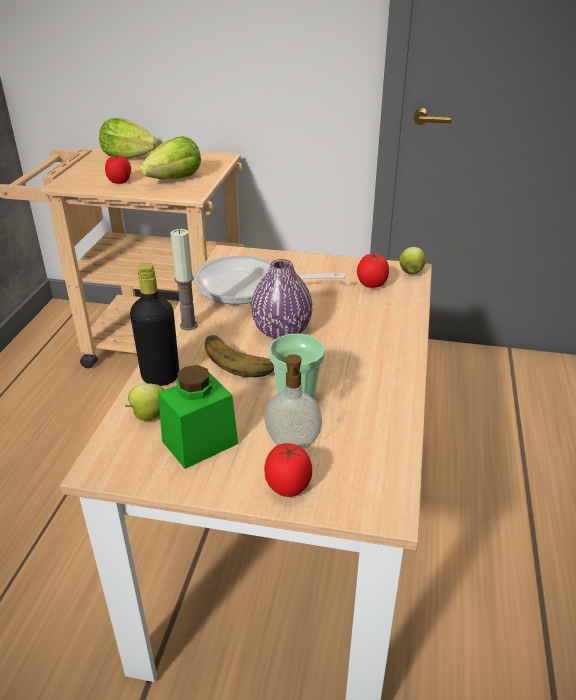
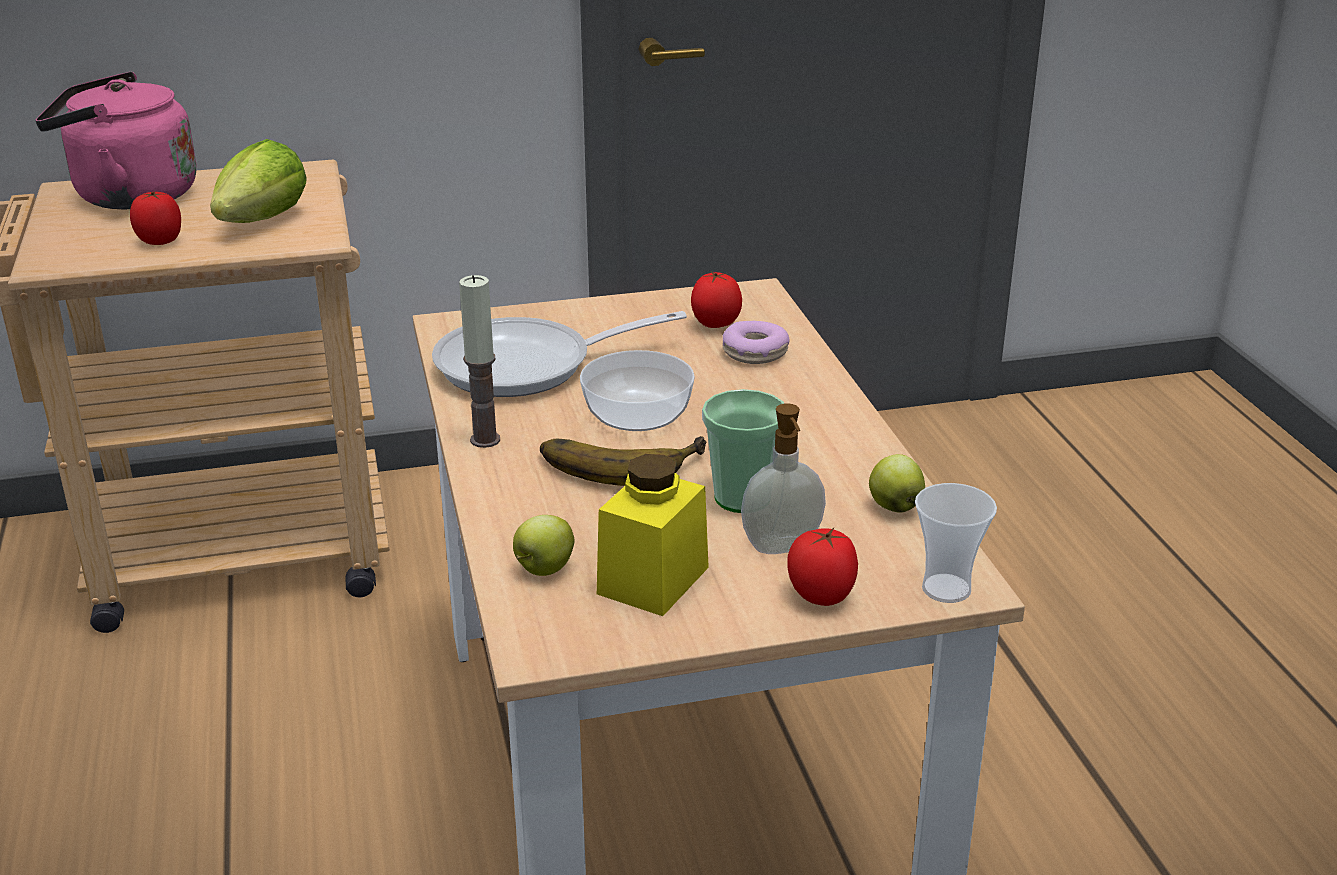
camera: 25 degrees left, 5 degrees down
lettuce [99,118,158,159] -> pink kettle [36,72,196,210]
black bottle [130,263,179,386] -> none
green jar [158,365,238,469] -> yellow jar [597,454,709,616]
purple vase [251,259,313,339] -> bowl [580,350,695,431]
apple [399,247,426,274] -> apple moved to [869,454,925,513]
none -> donut [722,321,790,364]
none -> cup [915,483,997,603]

